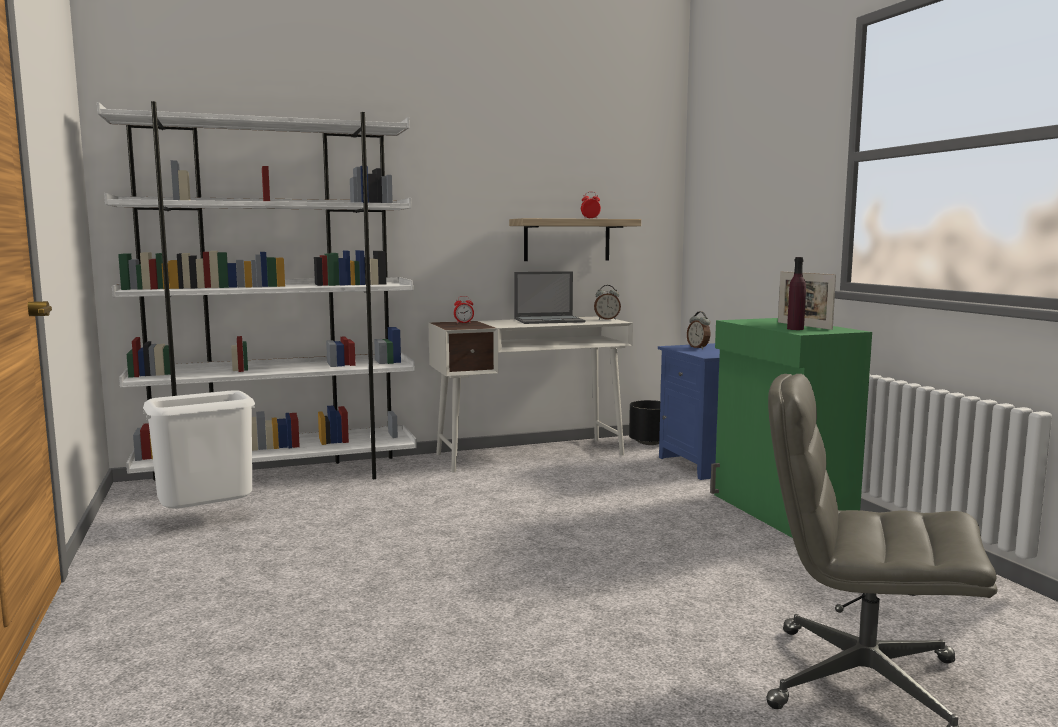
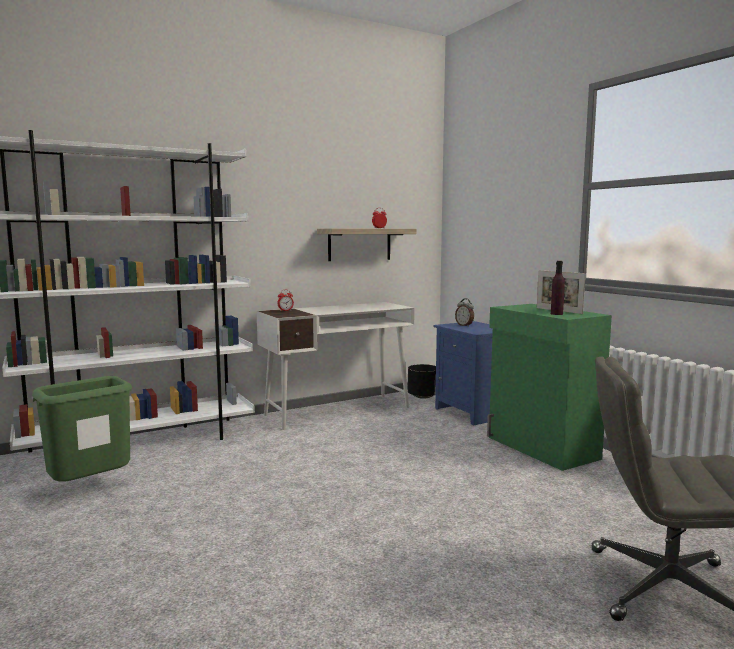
camera: 10 degrees left, 0 degrees up
white trash can [143,390,255,509] -> green trash can [32,376,132,482]
laptop [514,271,585,324] -> none
alarm clock [594,285,621,320] -> none

